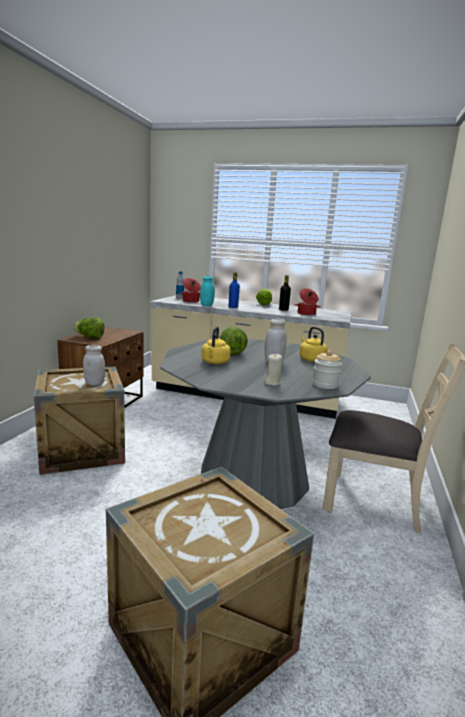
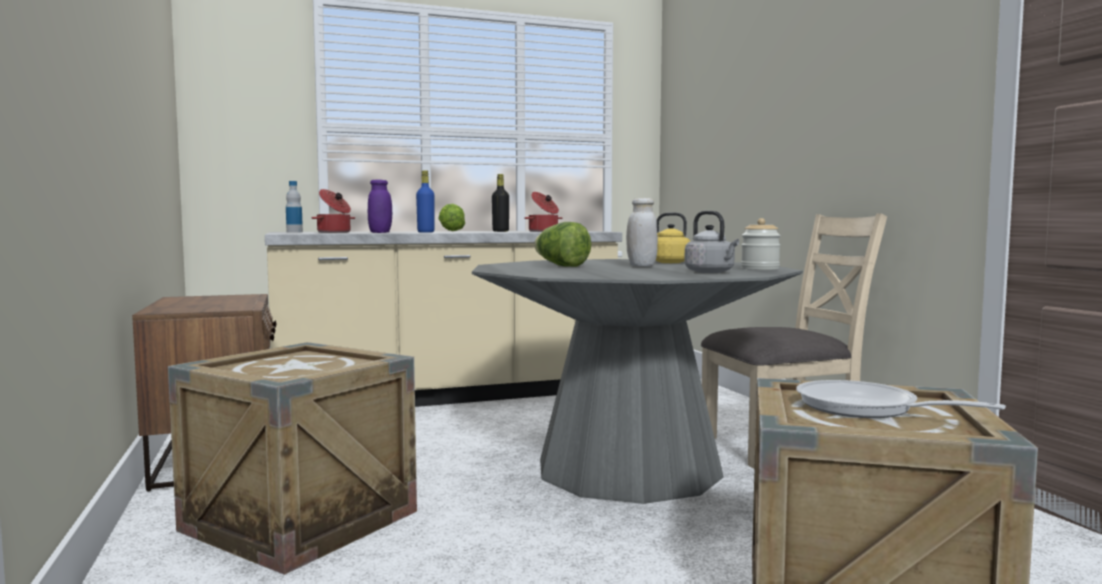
camera: 35 degrees left, 10 degrees down
lettuce [73,317,104,338] -> none
white jar [83,345,105,386] -> none
turquoise jar [200,276,215,306] -> purple jar [368,180,392,233]
yellow kettle [202,326,231,364] -> none
beige candle [264,353,282,386] -> grey kettle [684,211,739,273]
none -> frying pan [796,380,1006,418]

